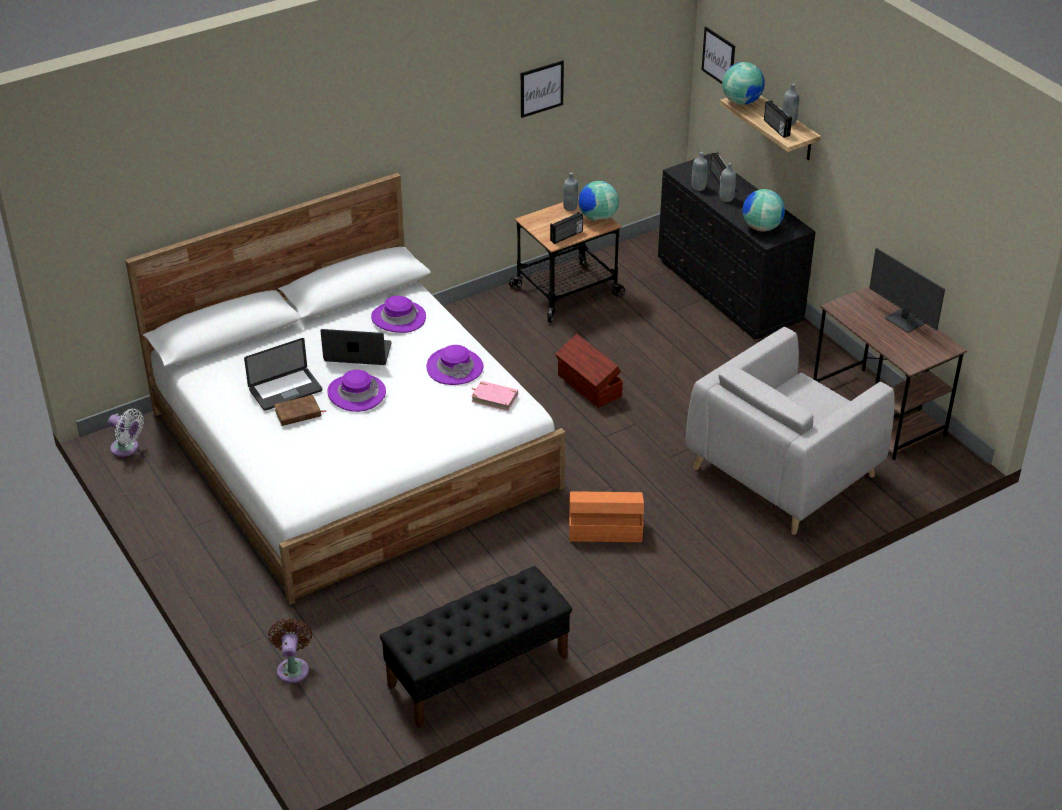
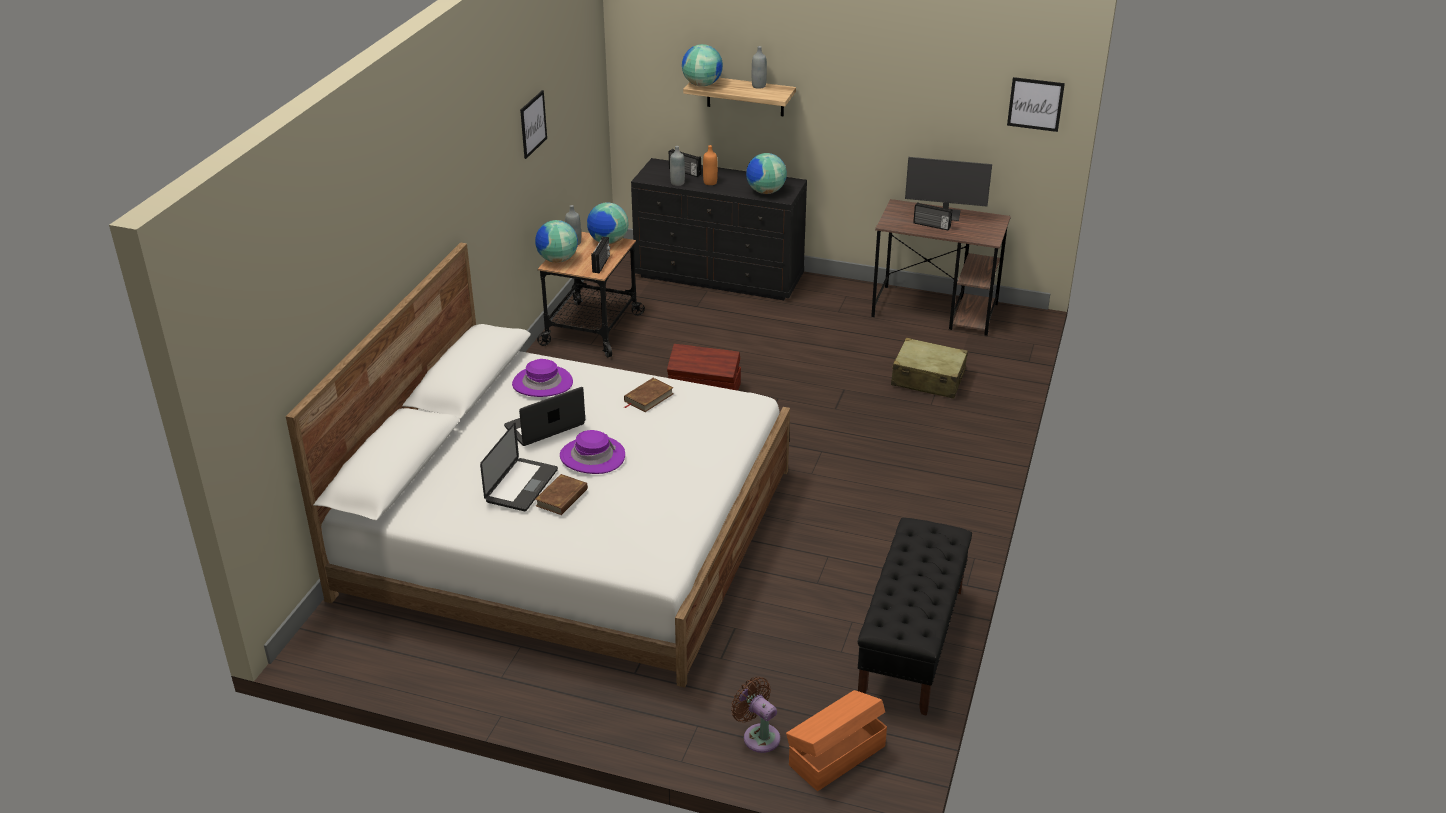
camera: 40 degrees left, 5 degrees down
white fan [108,409,144,457] -> none
purple hat [427,345,484,385] -> brown book [624,378,674,412]
pink book [471,381,518,411] -> none
orange storage box [569,491,644,542] -> orange storage box moved to [786,690,887,791]
grey armchair [685,327,895,535] -> beige suitcase [891,337,968,399]
picture [702,27,735,84] -> picture moved to [1007,77,1065,132]
grey bottle [720,162,736,202] -> orange bottle [703,145,718,185]
radio [764,100,792,138] -> radio moved to [913,202,952,231]
none -> globe [535,220,578,263]

